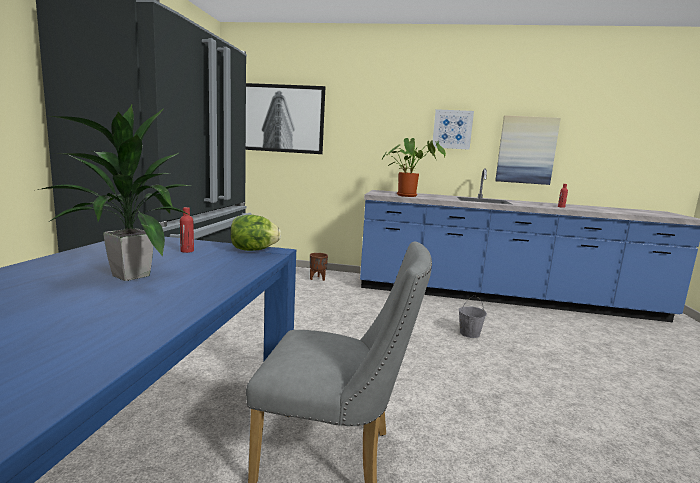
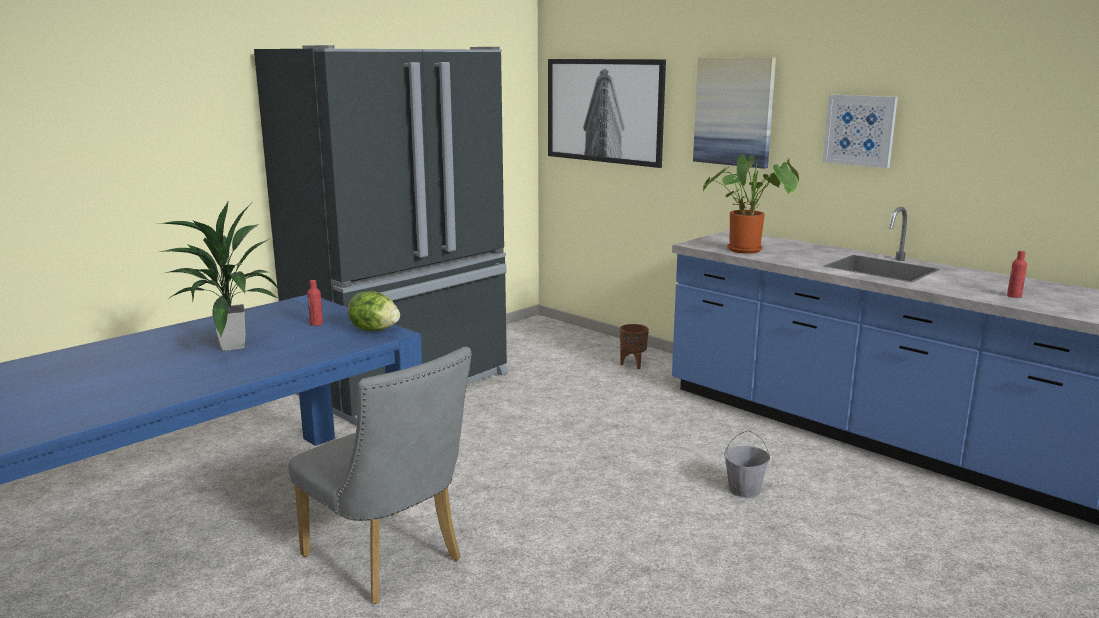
camera: 35 degrees right, 5 degrees up
picture [495,115,561,185] -> picture moved to [693,57,776,169]

